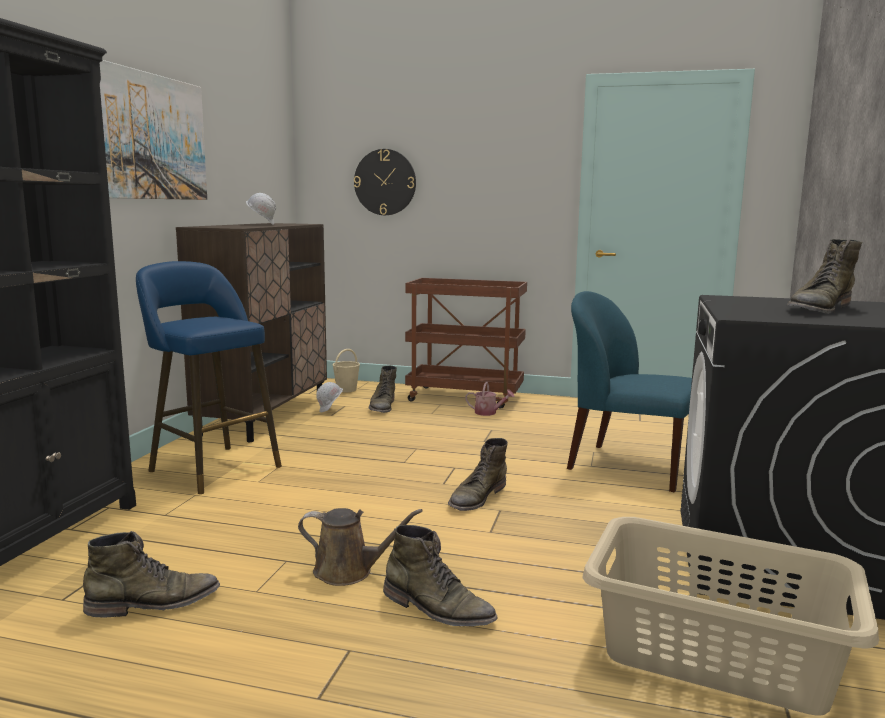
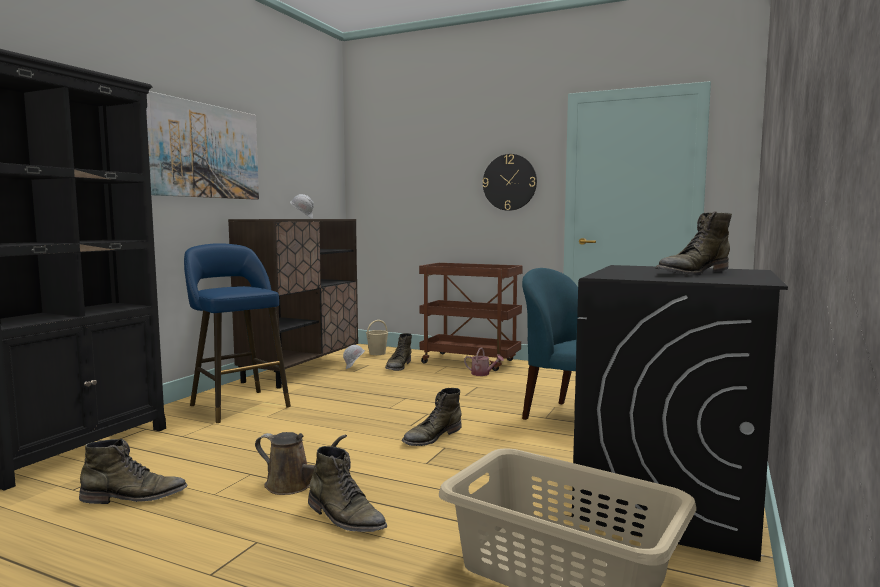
camera: 10 degrees right, 5 degrees down
wall clock [354,149,416,215] -> wall clock moved to [483,154,537,211]

